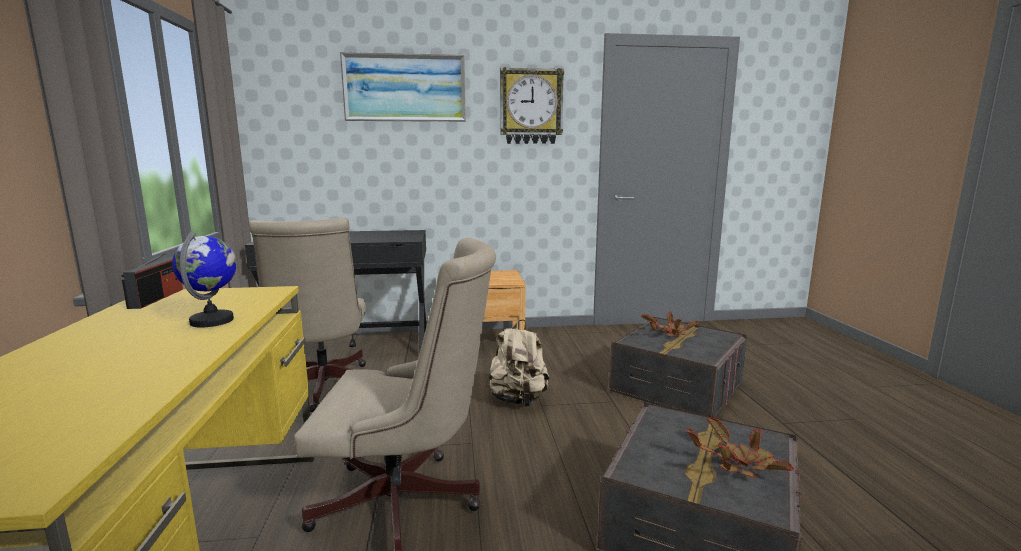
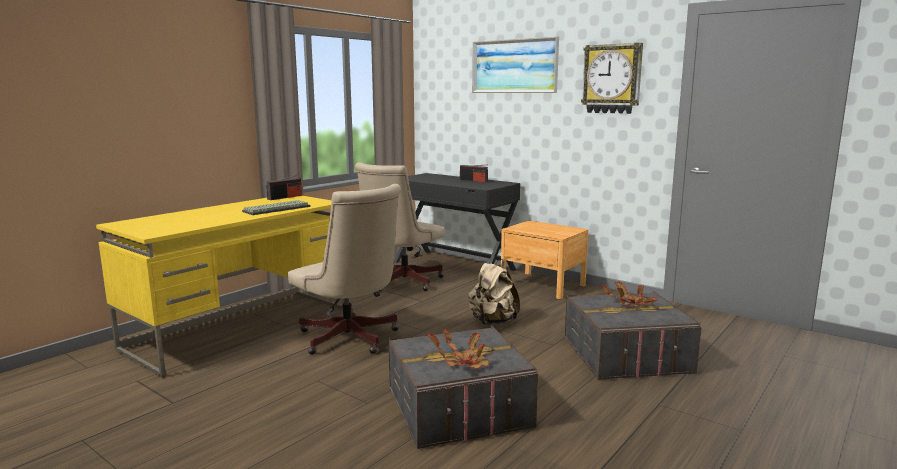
camera: 45 degrees right, 0 degrees up
globe [172,231,237,328] -> keyboard [242,200,310,215]
none -> radio [460,164,488,182]

